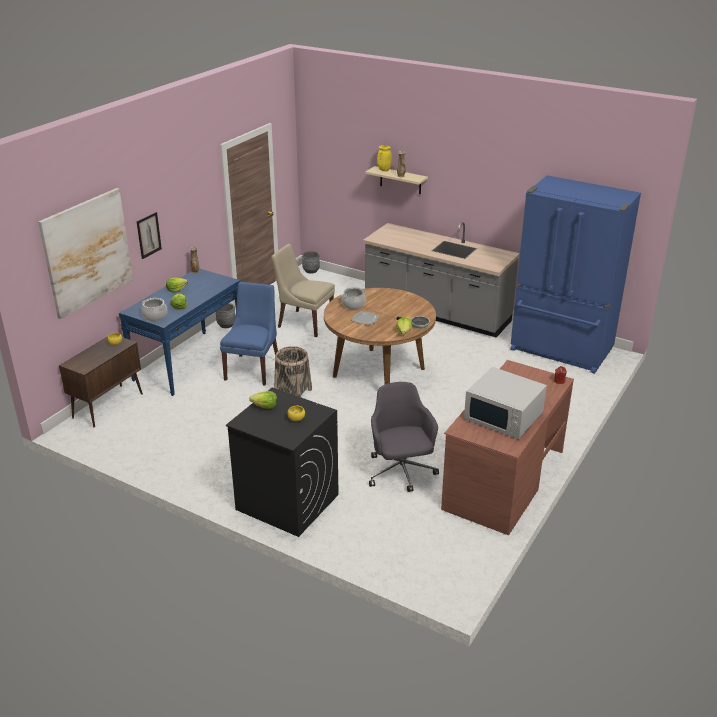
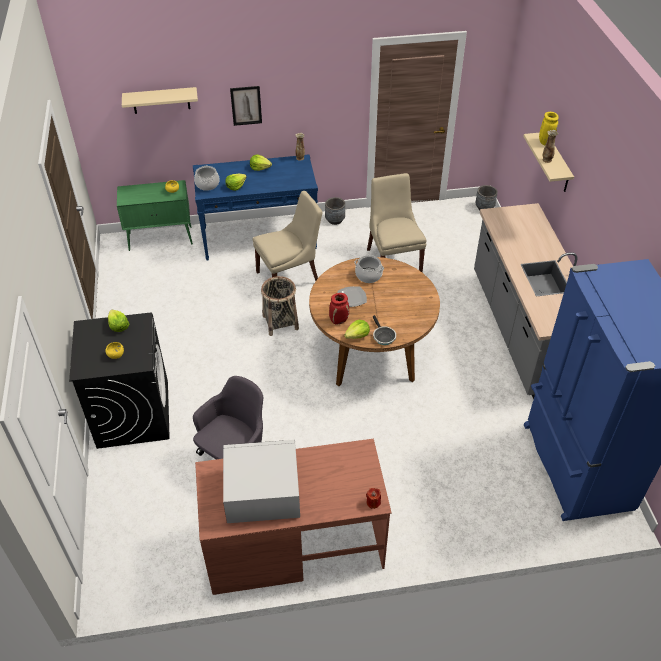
camera: 50 degrees right, 15 degrees up
picture [38,188,133,319] -> beige shelf [122,87,198,114]
brown cabinet [59,336,143,428] -> green cabinet [117,180,193,251]
blue chair [220,282,278,385] -> beige chair [253,191,322,281]
white microwave [464,367,547,439] -> white microwave turned 90 degrees clockwise [223,440,300,523]
none -> red vase [329,293,349,325]

